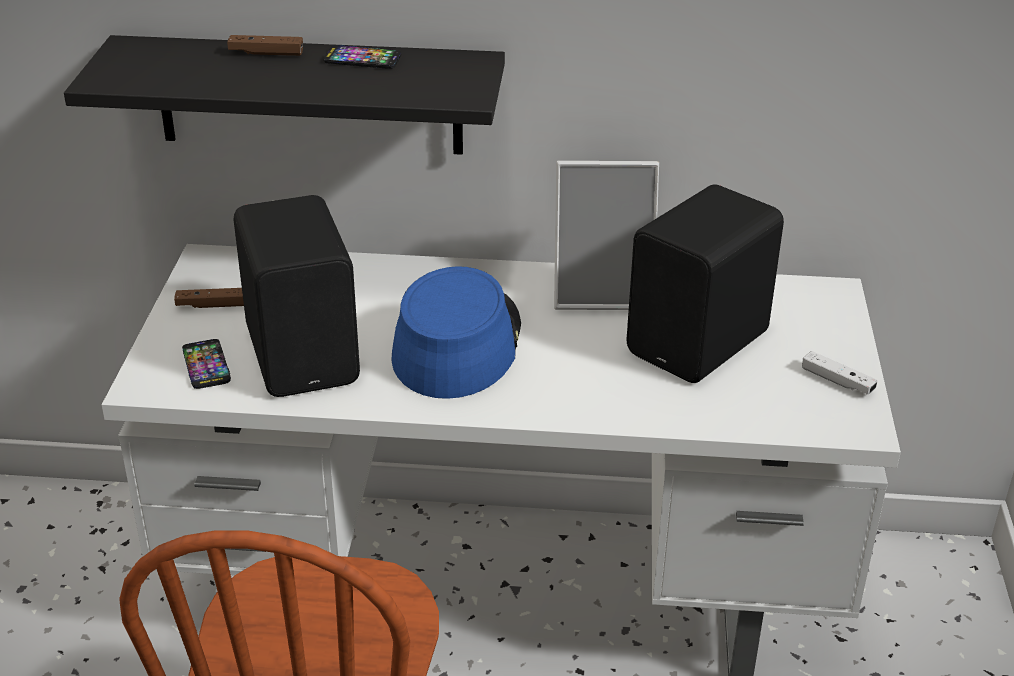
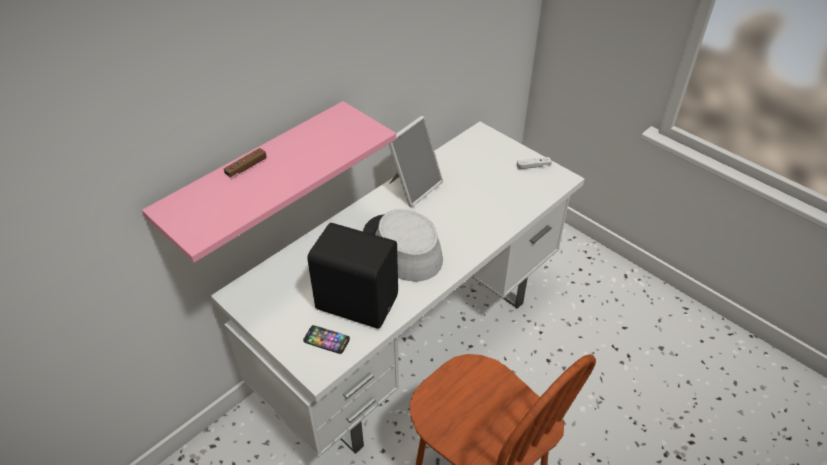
camera: 50 degrees left, 10 degrees up
black shelf [64,35,505,155] -> pink shelf [142,101,396,263]
brown game controller [174,288,244,308] -> none
phone [323,45,401,69] -> none
blue hat [391,266,521,399] -> grey hat [363,209,443,282]
black speaker [627,184,784,383] -> none

